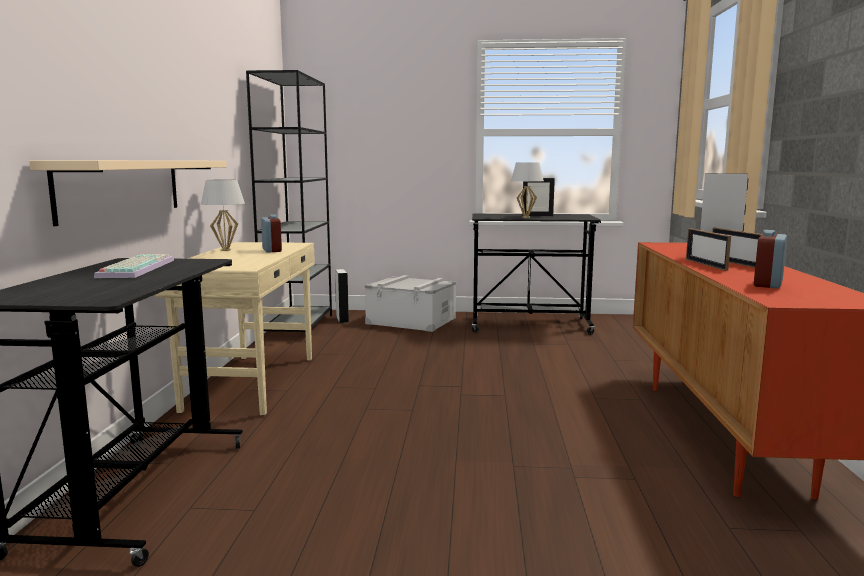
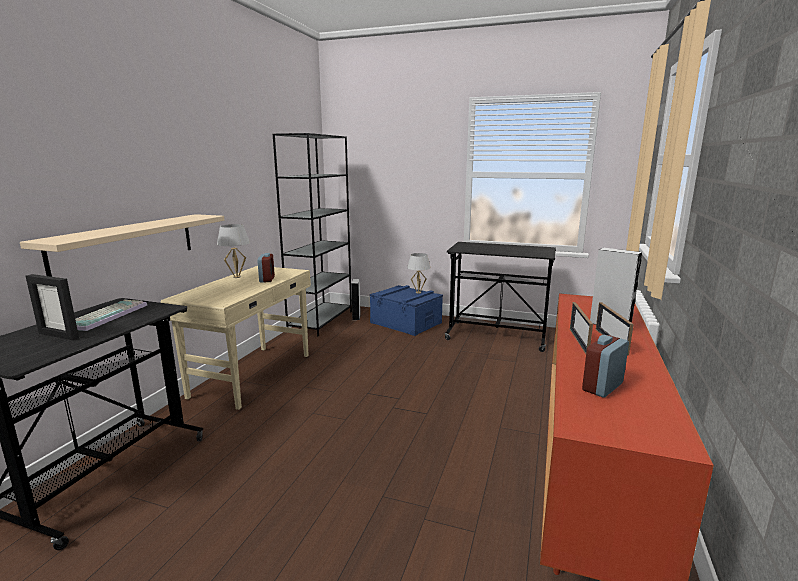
camera: 15 degrees right, 5 degrees up
grey storage box [365,275,456,332] -> blue storage box [370,285,443,336]
white table lamp [511,162,544,218] -> white table lamp moved to [407,253,431,294]
picture frame [522,178,555,216] -> picture frame moved to [26,274,79,340]

